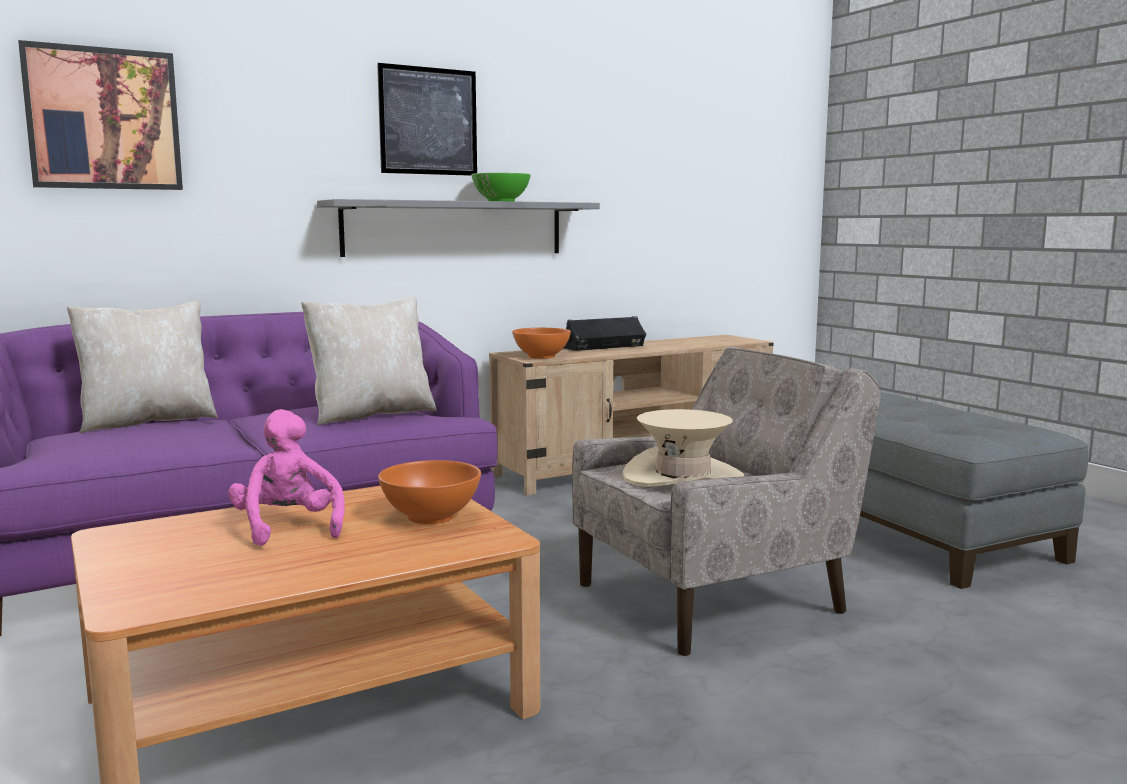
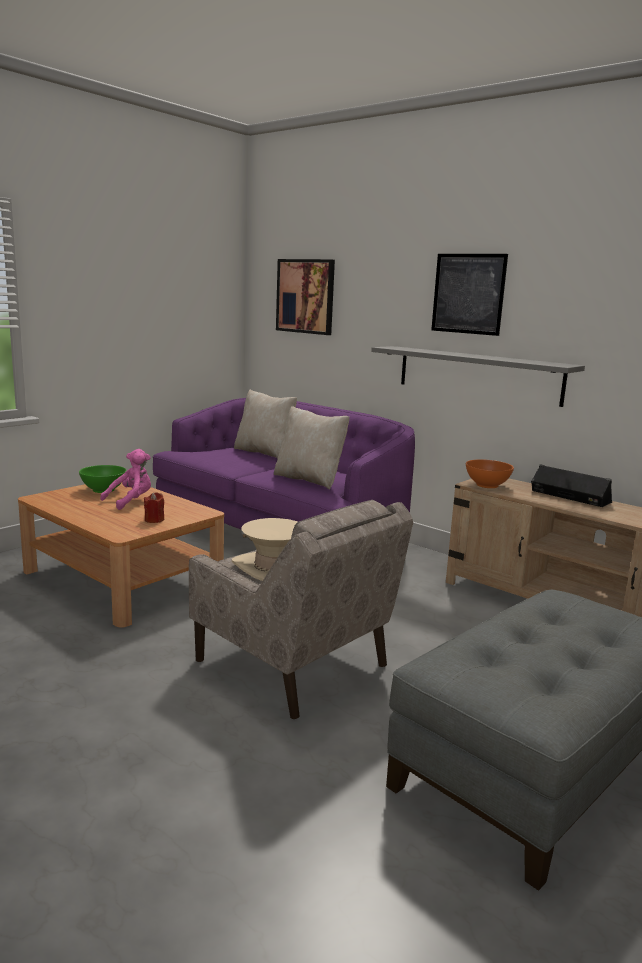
camera: 70 degrees right, 5 degrees up
orange bowl [378,460,481,524] -> red candle [144,492,165,523]
green bowl [471,173,531,202] -> green bowl moved to [79,465,127,493]

